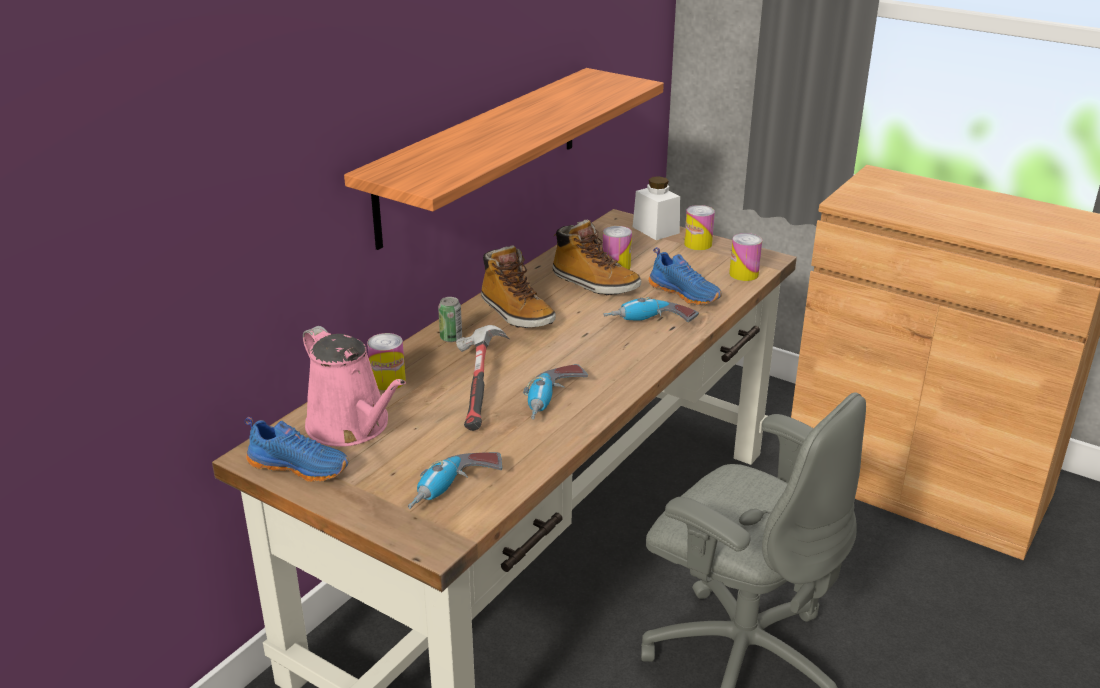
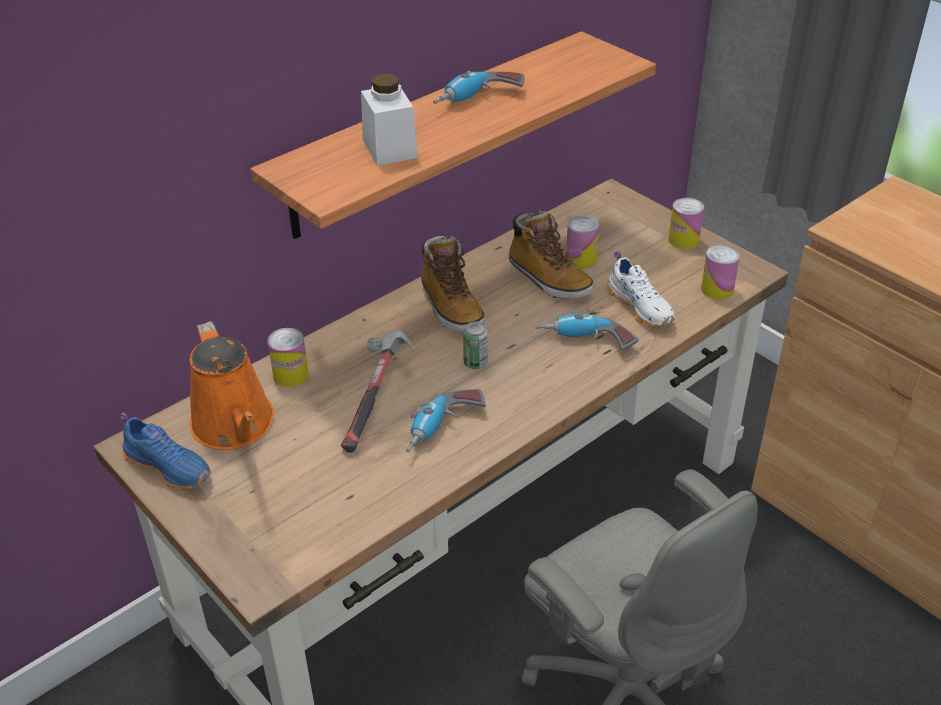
camera: 15 degrees right, 10 degrees up
pink watering can [303,326,406,447] -> orange watering can [190,321,274,450]
power drill [408,452,502,509] -> power drill moved to [433,71,525,104]
can [438,297,462,342] -> can moved to [463,322,488,369]
white jar [633,176,680,240] -> white jar moved to [361,74,418,165]
blue shoe [649,247,722,305] -> white shoe [606,251,675,327]

